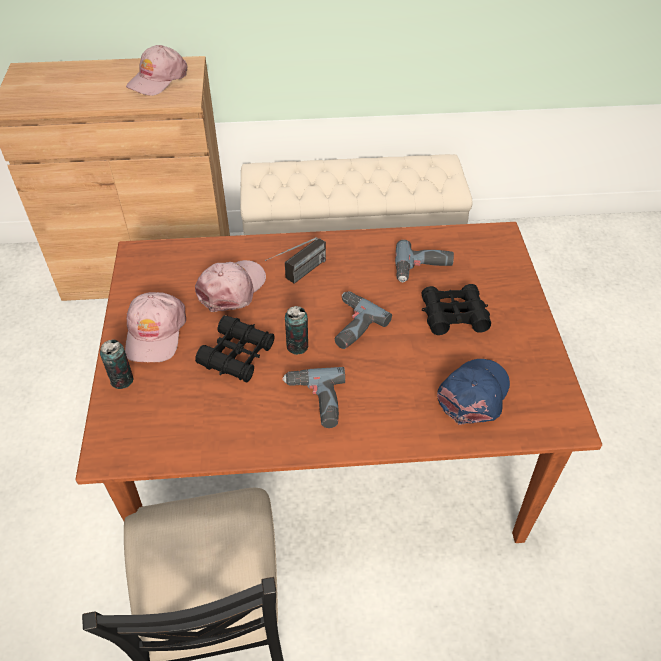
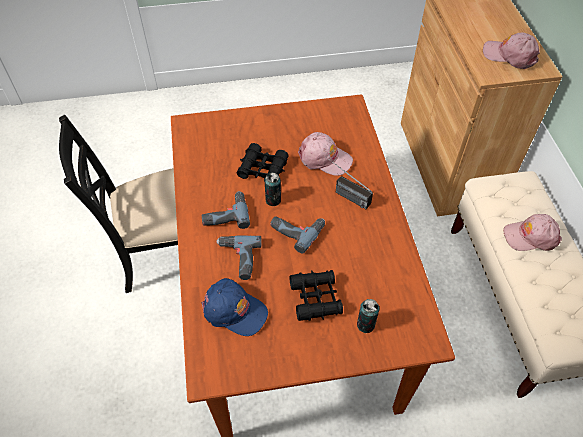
camera: 85 degrees right, 5 degrees up
can [100,339,134,389] -> can moved to [357,299,379,333]
pink cap [125,292,186,362] -> pink cap moved to [503,214,562,251]
power drill [395,240,454,282] -> power drill moved to [216,236,262,280]

